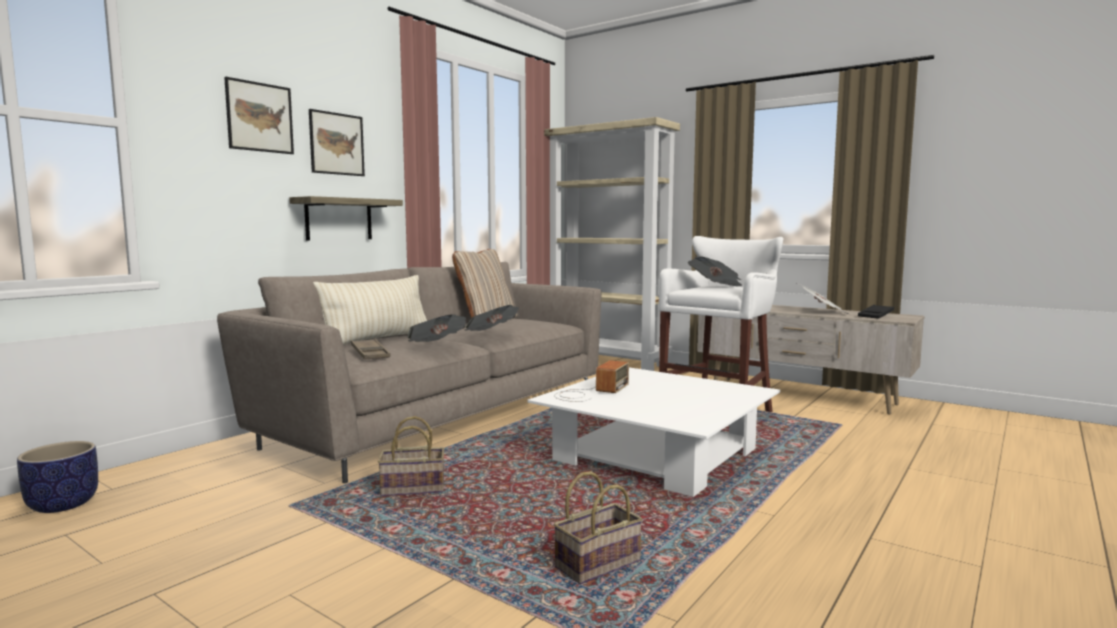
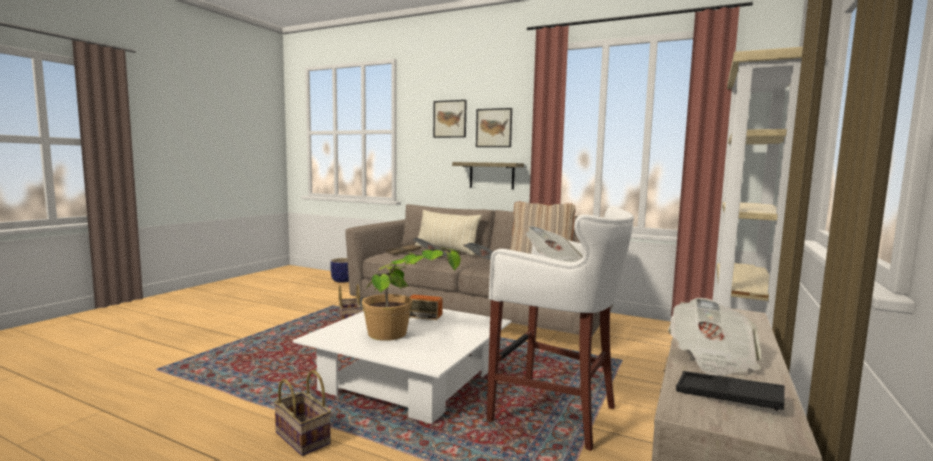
camera: 80 degrees right, 0 degrees up
basket [554,471,643,584] -> basket moved to [274,370,331,456]
none -> potted plant [362,248,461,341]

